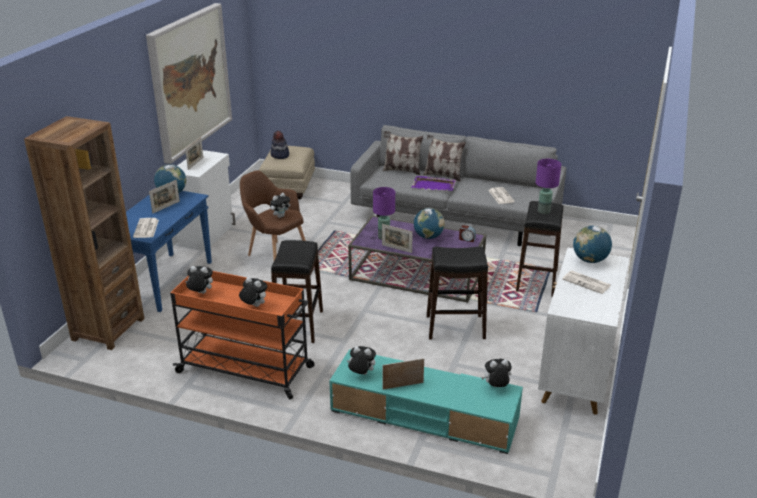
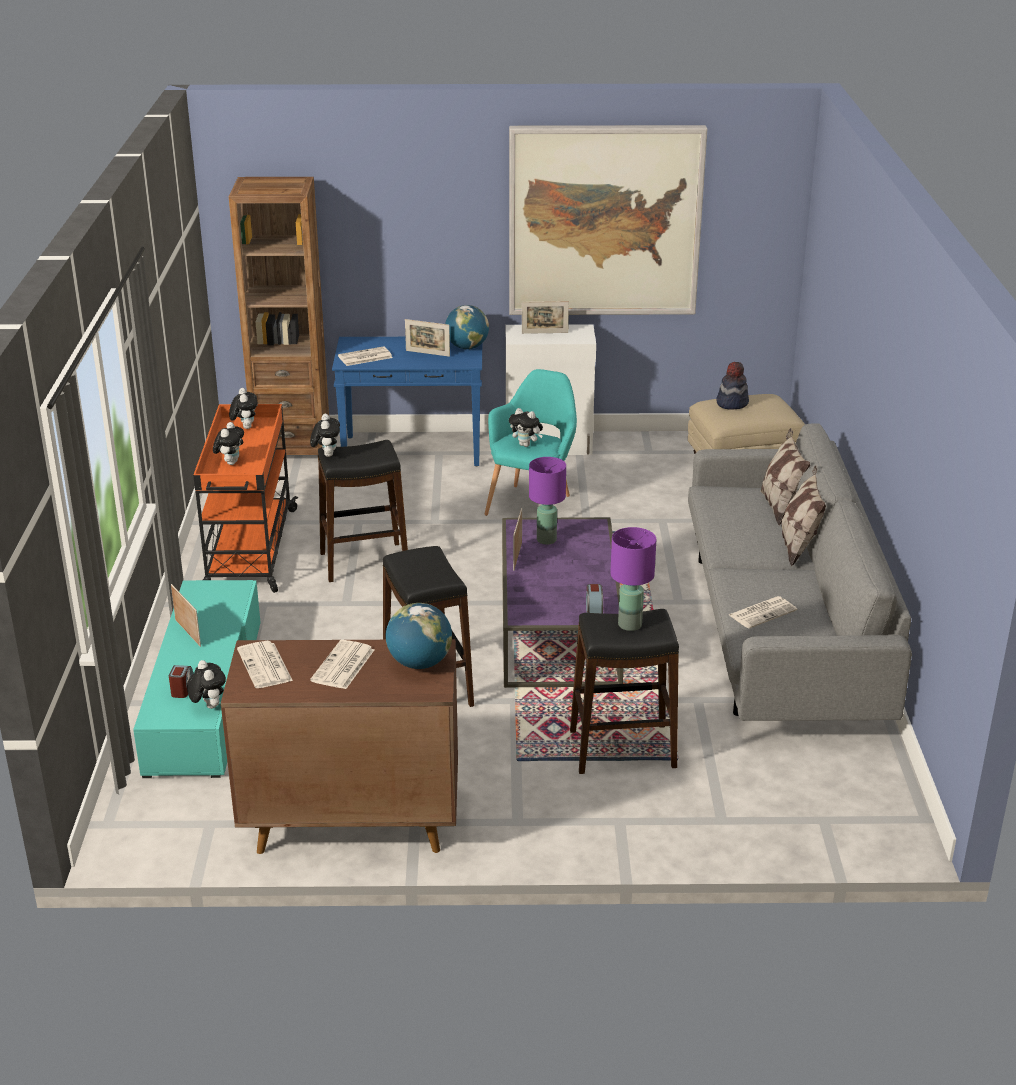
camera: 70 degrees right, 0 degrees up
brown armchair [240,170,306,260] -> turquoise armchair [485,369,577,516]
plush toy [347,346,376,375] -> plush toy moved to [310,414,340,457]
purple tray [411,176,456,191] -> none
globe [414,208,445,239] -> none
white cabinet [538,248,629,415] -> brown cabinet [221,639,458,854]
none -> alarm clock [169,665,193,698]
none -> newspaper [237,641,293,688]

